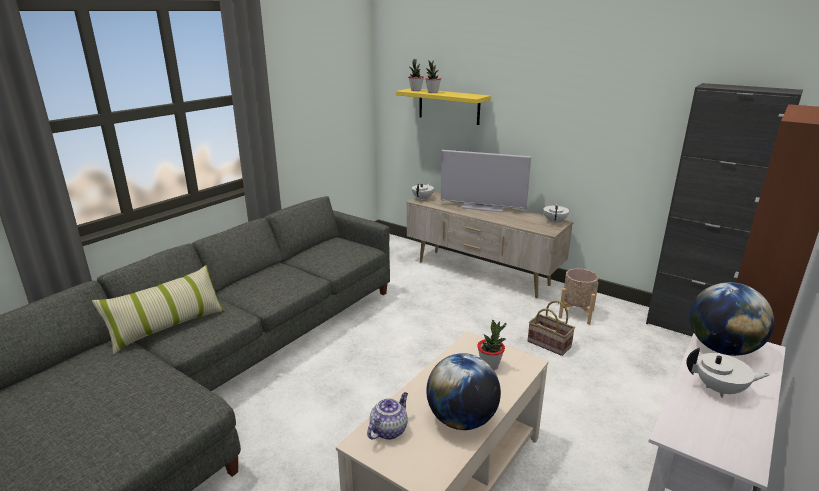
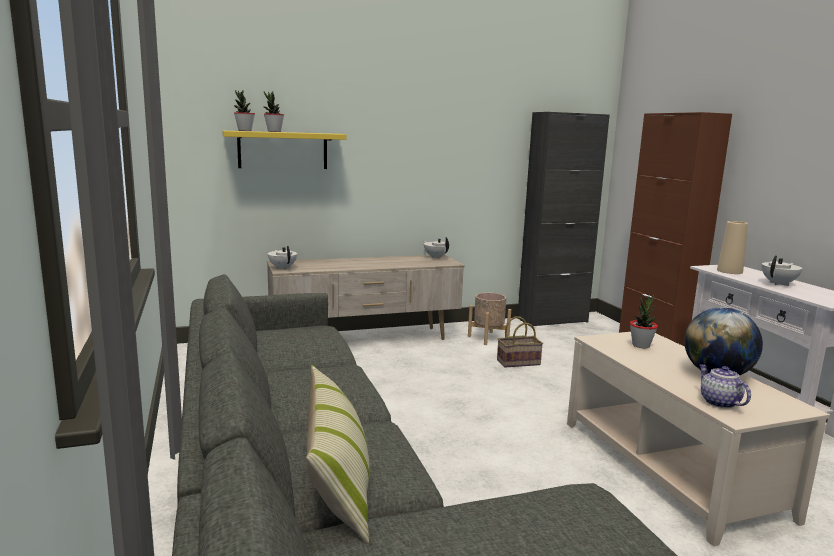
camera: 55 degrees left, 10 degrees down
television [441,150,531,213] -> none
globe [690,282,774,356] -> beige vase [717,221,748,274]

